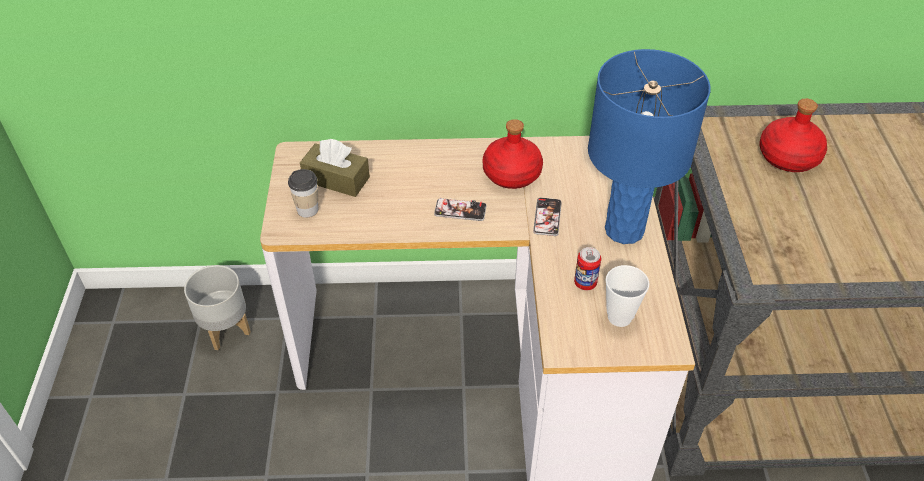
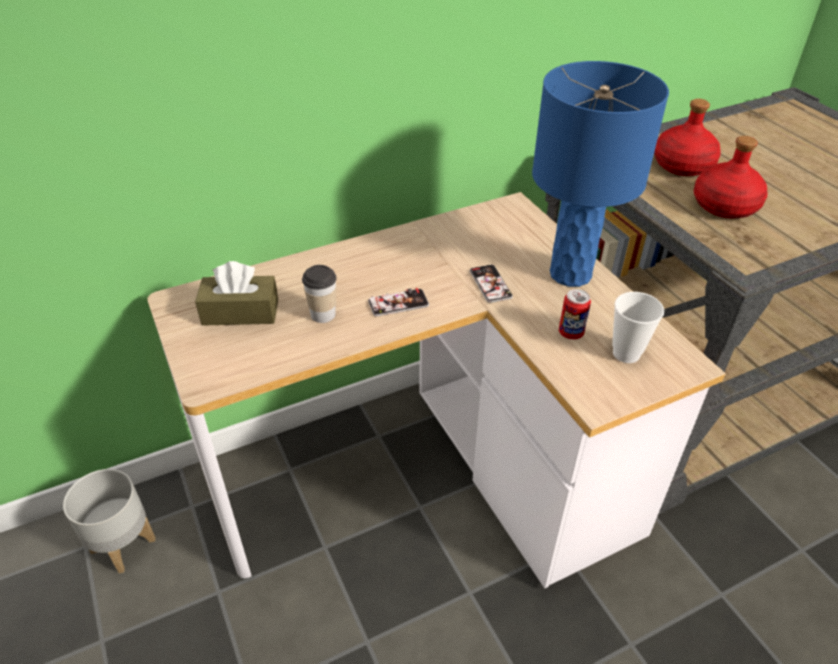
camera: 25 degrees left, 5 degrees down
cup [288,169,318,217] -> cup moved to [302,265,337,323]
red bottle [483,119,543,189] -> red bottle moved to [694,136,767,218]

